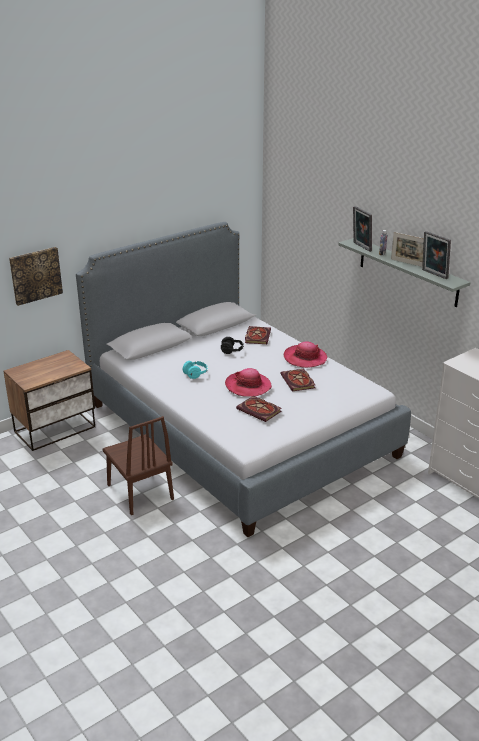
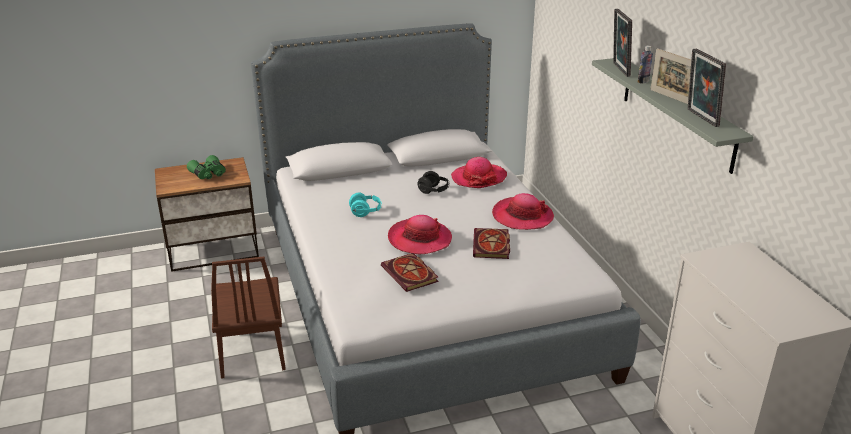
camera: 20 degrees right, 0 degrees up
picture [9,247,63,306] -> none
book [245,326,271,344] -> hat [451,157,507,188]
none -> green binoculars [187,155,226,179]

